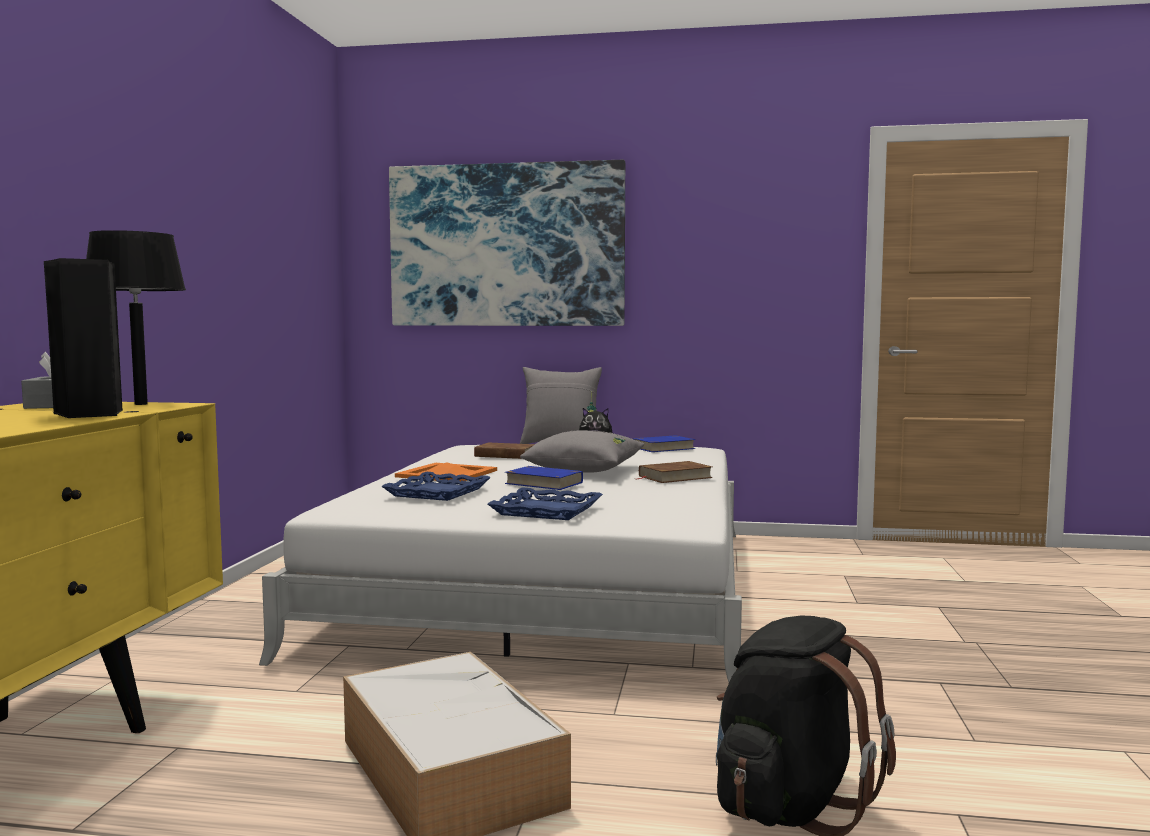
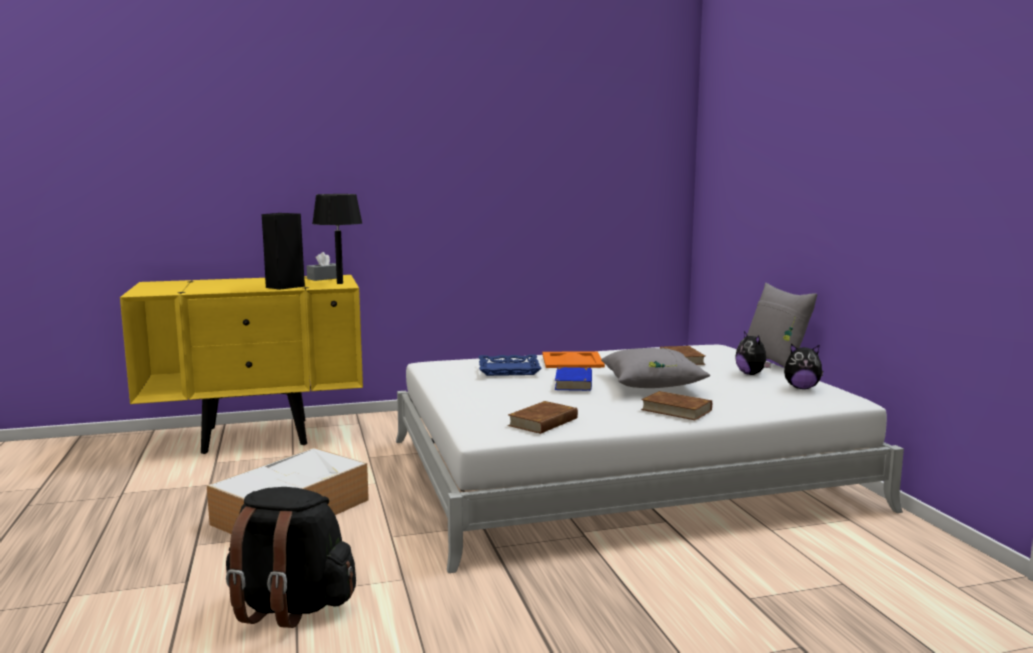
camera: 65 degrees right, 5 degrees up
picture [389,160,625,326] -> none
blue tray [488,487,603,520] -> none
blue book [633,435,695,452] -> plush toy [784,344,823,389]
none -> brown book [508,401,578,434]

